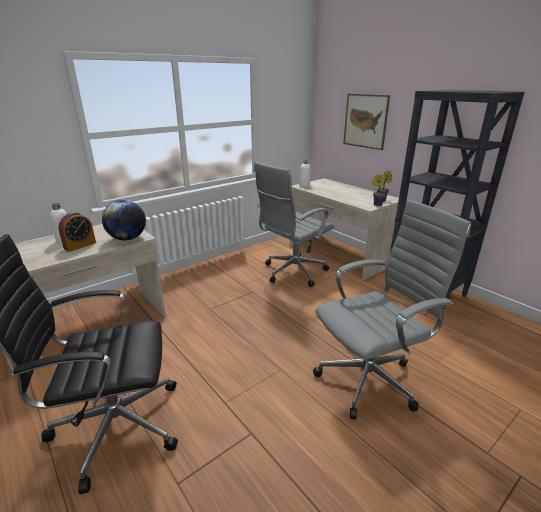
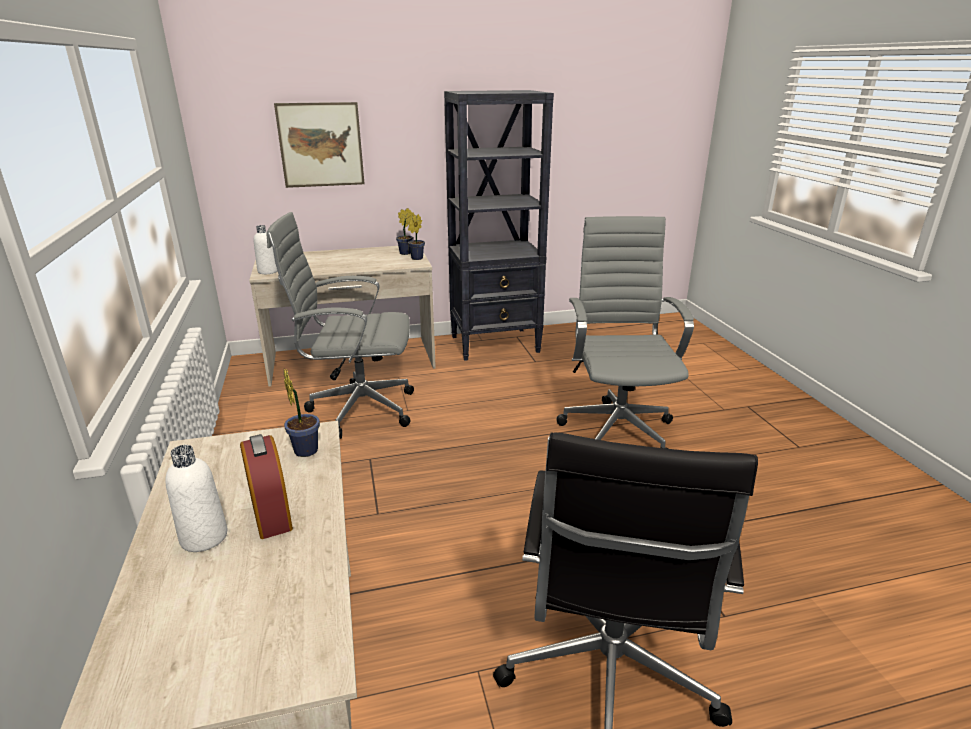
camera: 65 degrees left, 0 degrees up
globe [102,199,146,241] -> potted plant [284,369,320,457]
grey office chair [254,162,334,287] -> grey office chair turned 105 degrees clockwise [266,212,414,439]

